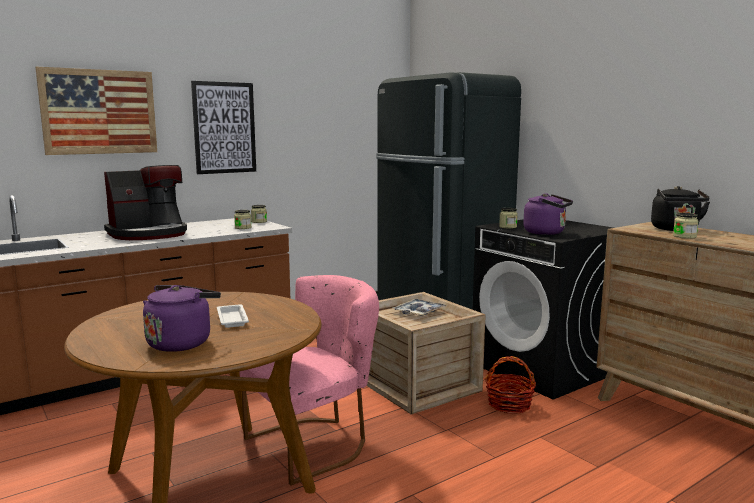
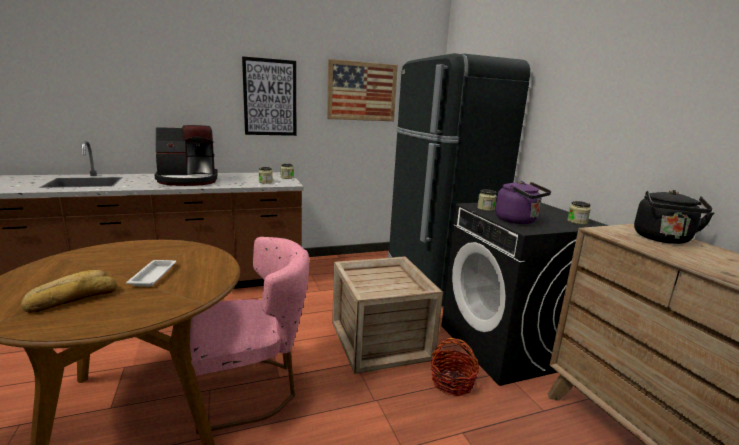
camera: 15 degrees right, 5 degrees up
picture [35,67,157,155] -> picture moved to [327,59,398,121]
purple kettle [143,285,221,352] -> bread [21,270,117,313]
tray [393,299,446,316] -> none
jar [673,213,699,239] -> jar moved to [567,201,591,225]

